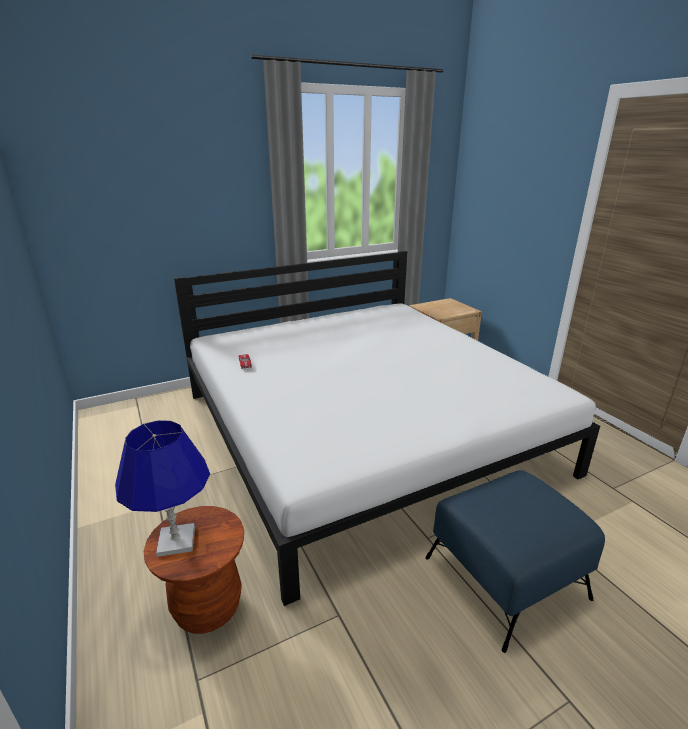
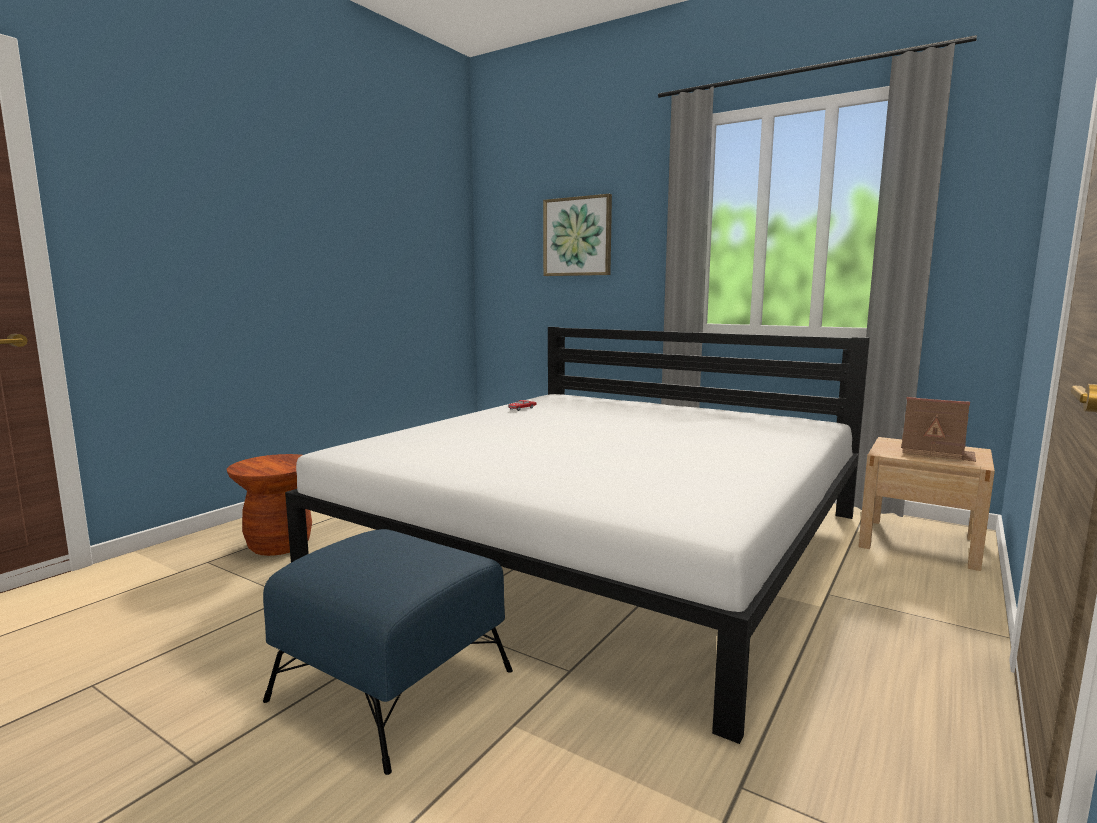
camera: 60 degrees right, 15 degrees down
blue table lamp [115,420,210,557] -> none
none -> picture [543,194,612,276]
none -> toy house [901,397,976,462]

